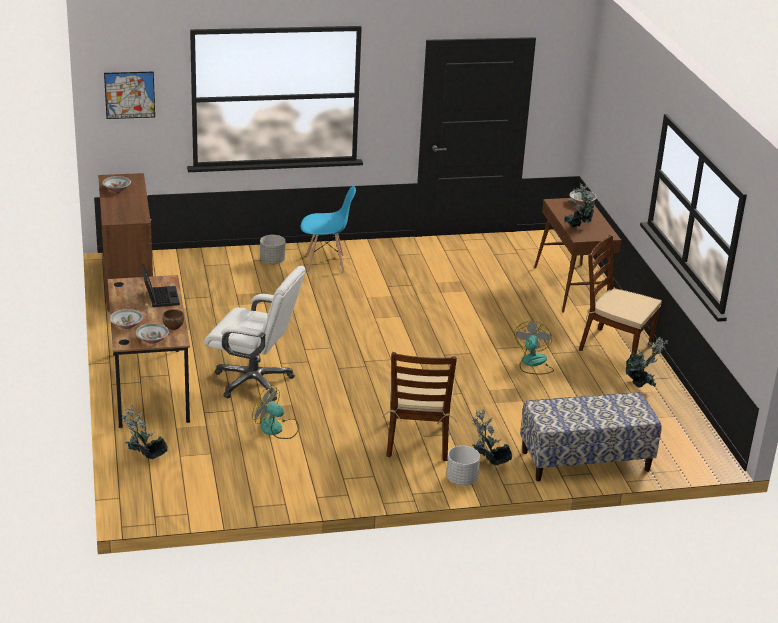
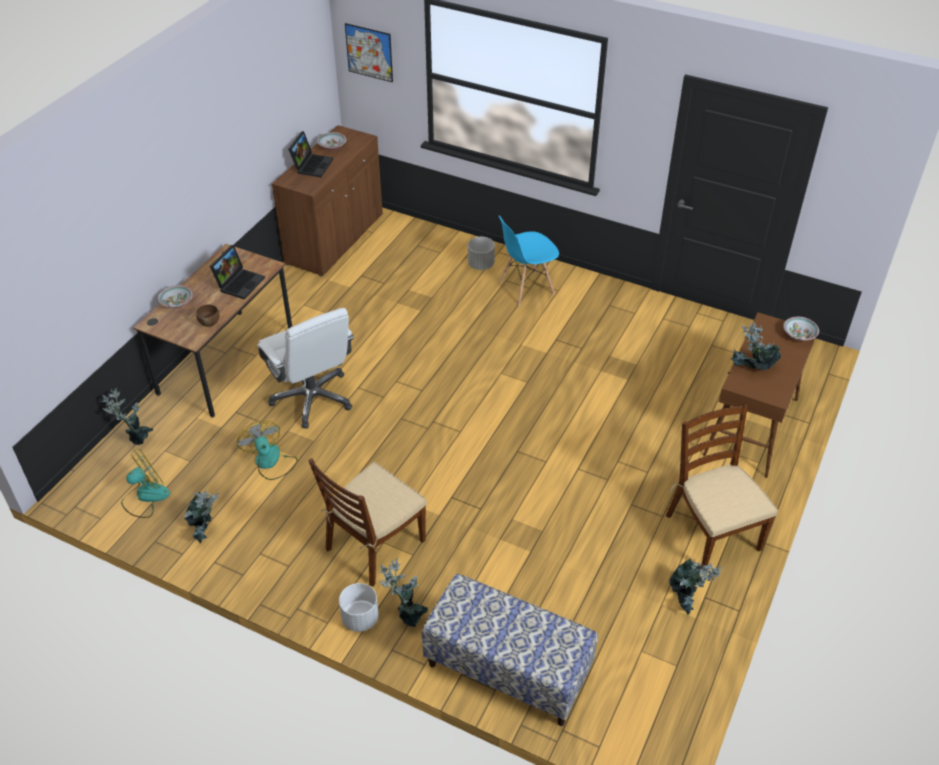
camera: 40 degrees right, 15 degrees up
bowl [135,323,169,344] -> none
blue chair [300,186,356,273] -> blue chair turned 120 degrees clockwise [498,215,559,306]
fan [514,321,554,374] -> fan moved to [121,449,170,518]
none -> potted plant [184,490,220,544]
none -> laptop [288,131,333,177]

